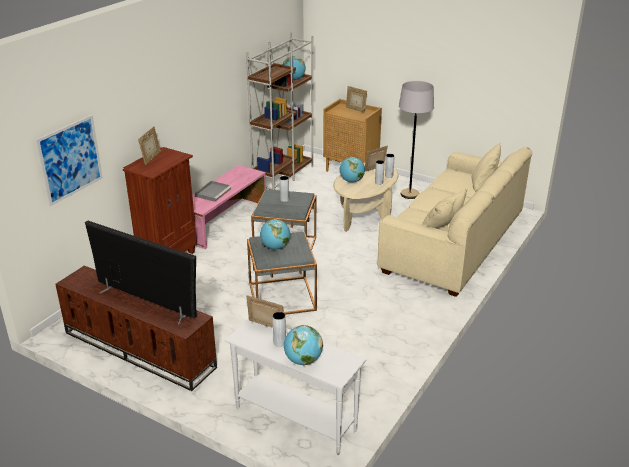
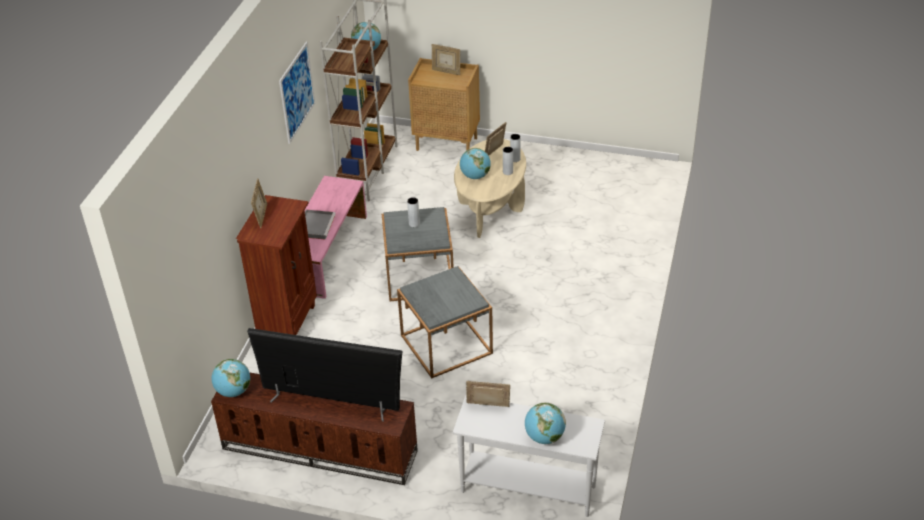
camera: 15 degrees left, 10 degrees up
picture [36,115,103,206] -> picture moved to [279,42,315,144]
globe [260,219,290,249] -> globe moved to [211,359,250,397]
grey vase [273,312,286,347] -> none
beige sofa [377,143,532,297] -> none
grey floor lamp [399,81,434,199] -> none

